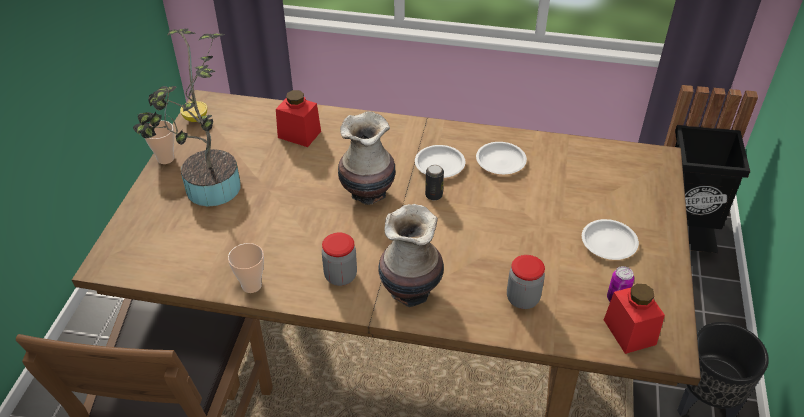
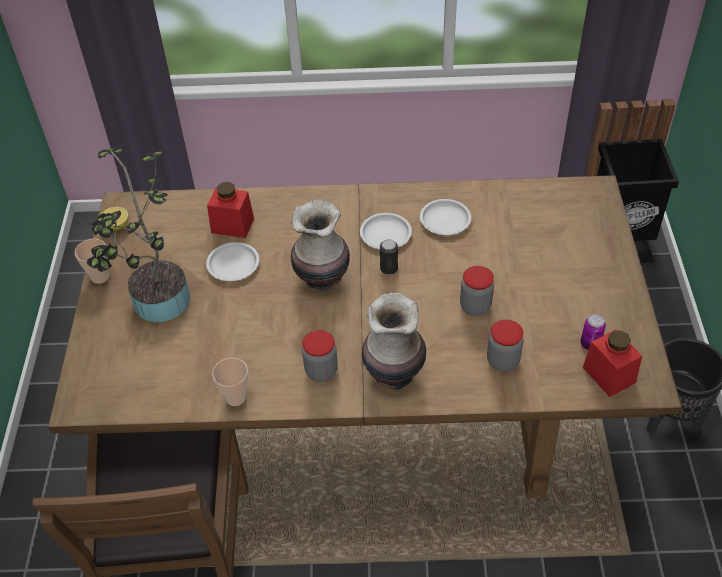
camera: 10 degrees left, 5 degrees up
white plate [582,219,639,260] -> white plate moved to [206,242,259,281]
none -> jar [460,266,494,316]

